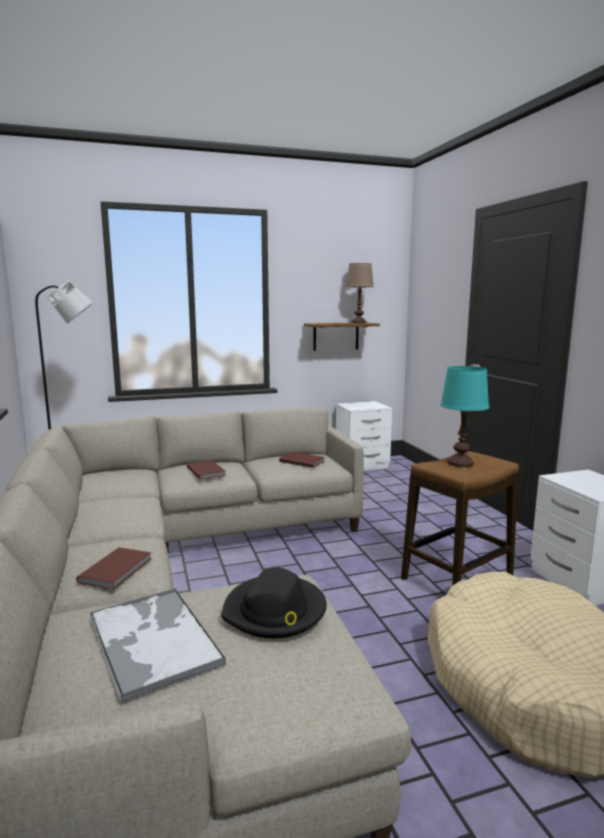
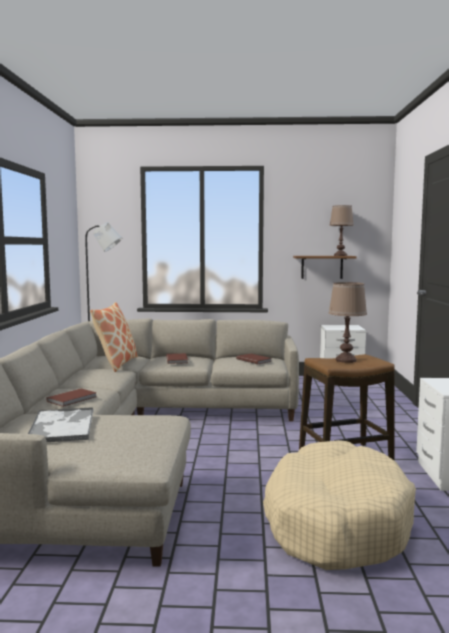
camera: 20 degrees right, 5 degrees down
black hat [222,567,327,638] -> none
turquoise table lamp [440,366,489,467] -> brown table lamp [329,282,367,363]
none -> pillow [90,302,138,372]

